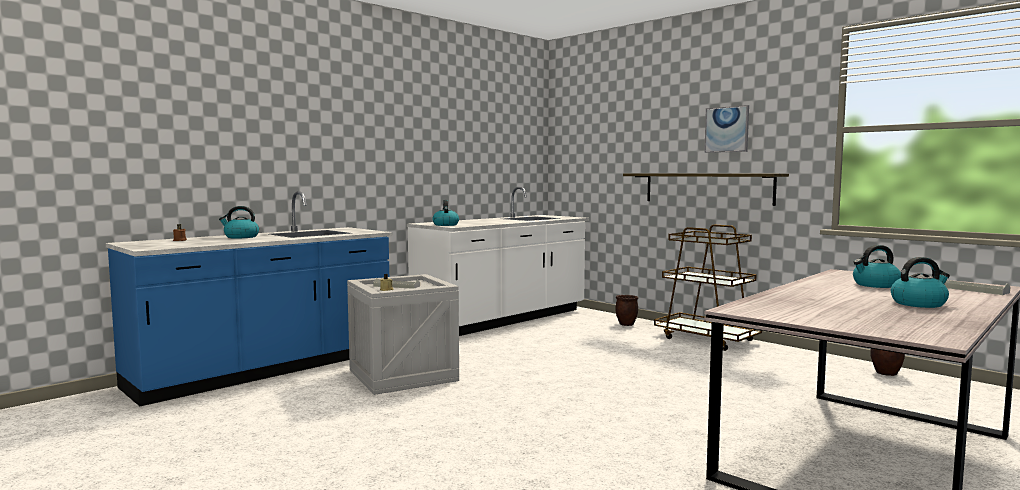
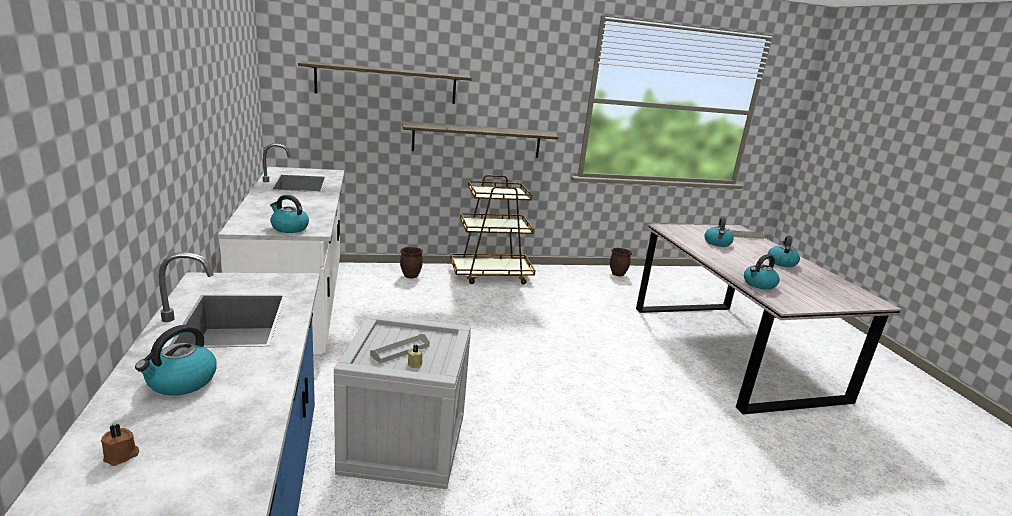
camera: 60 degrees left, 15 degrees up
picture [704,105,749,153] -> none
none -> shelf [298,61,472,104]
none -> kettle [744,254,780,290]

